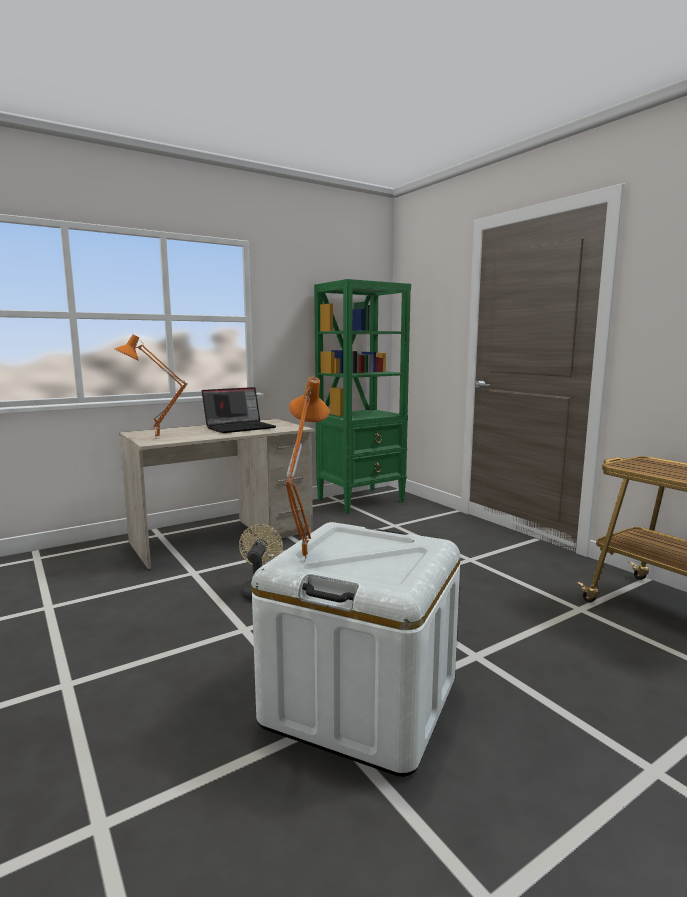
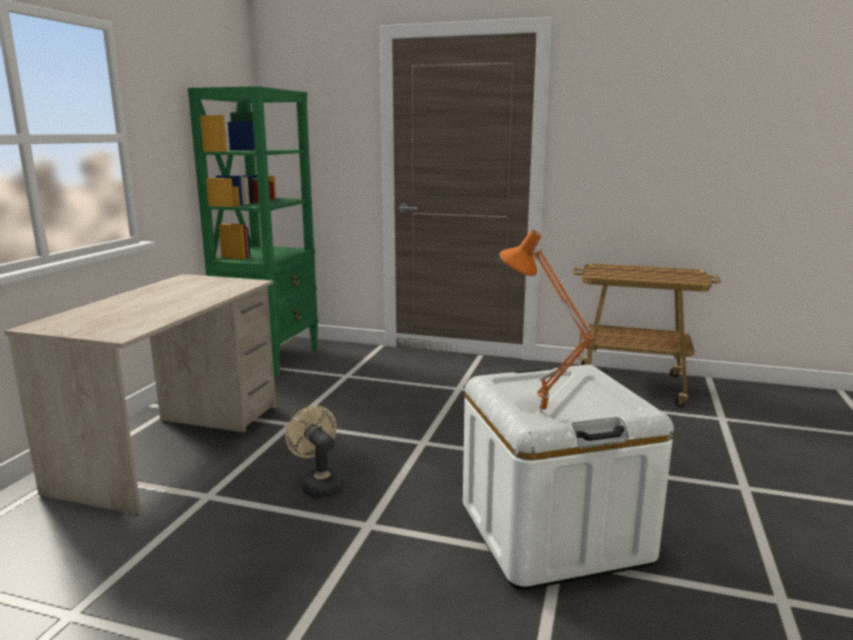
camera: 40 degrees left, 5 degrees up
orange table lamp [115,334,188,439] -> none
laptop [202,387,276,433] -> none

